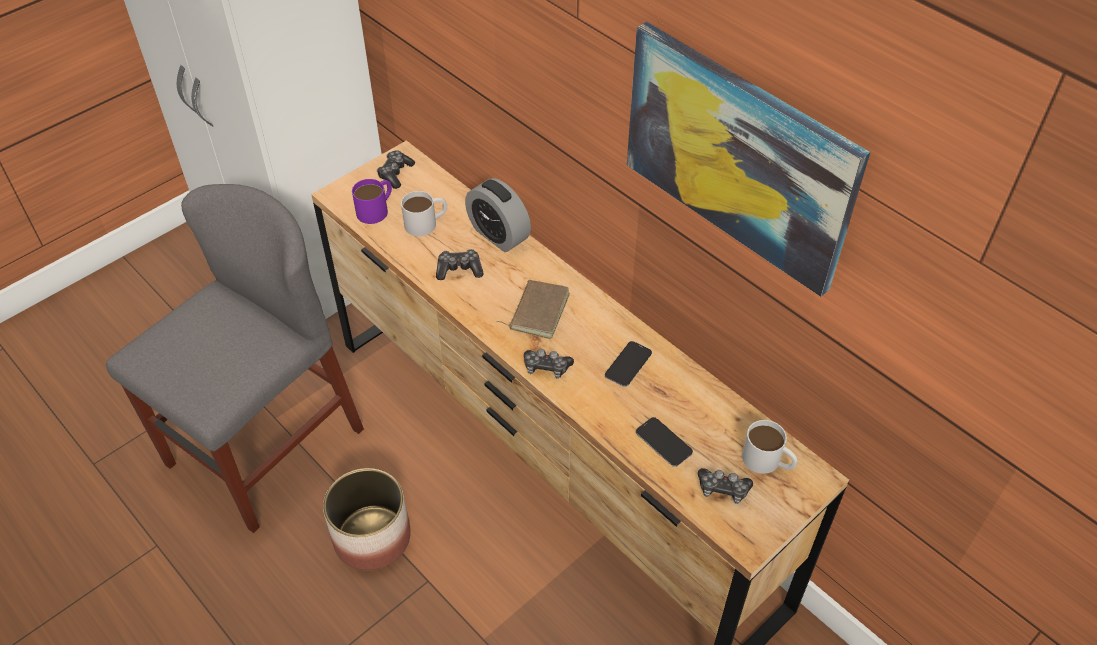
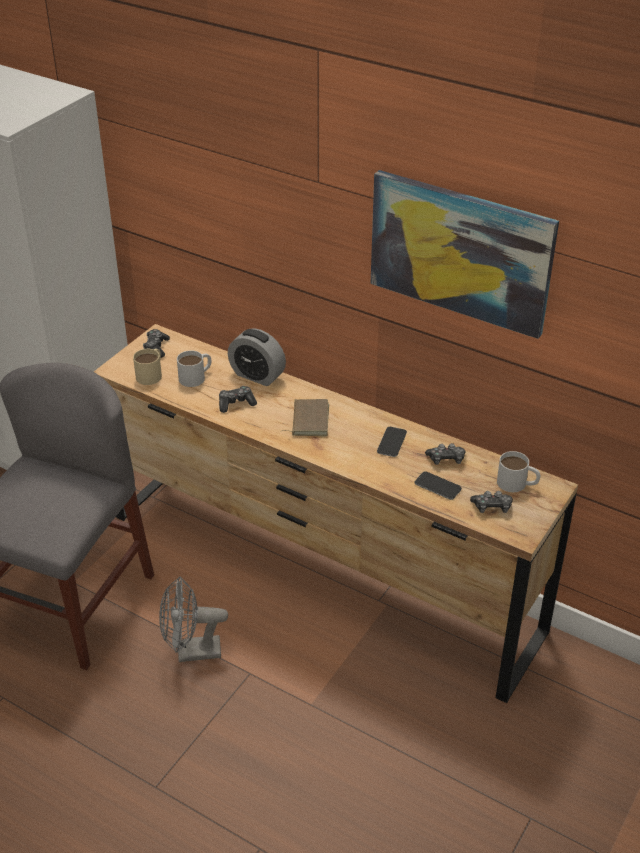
camera: 15 degrees left, 10 degrees down
planter [323,468,410,571] -> grey fan [159,576,228,662]
purple mug [352,179,392,224] -> beige mug [133,349,162,385]
game controller [524,349,574,379] -> game controller moved to [425,443,466,465]

